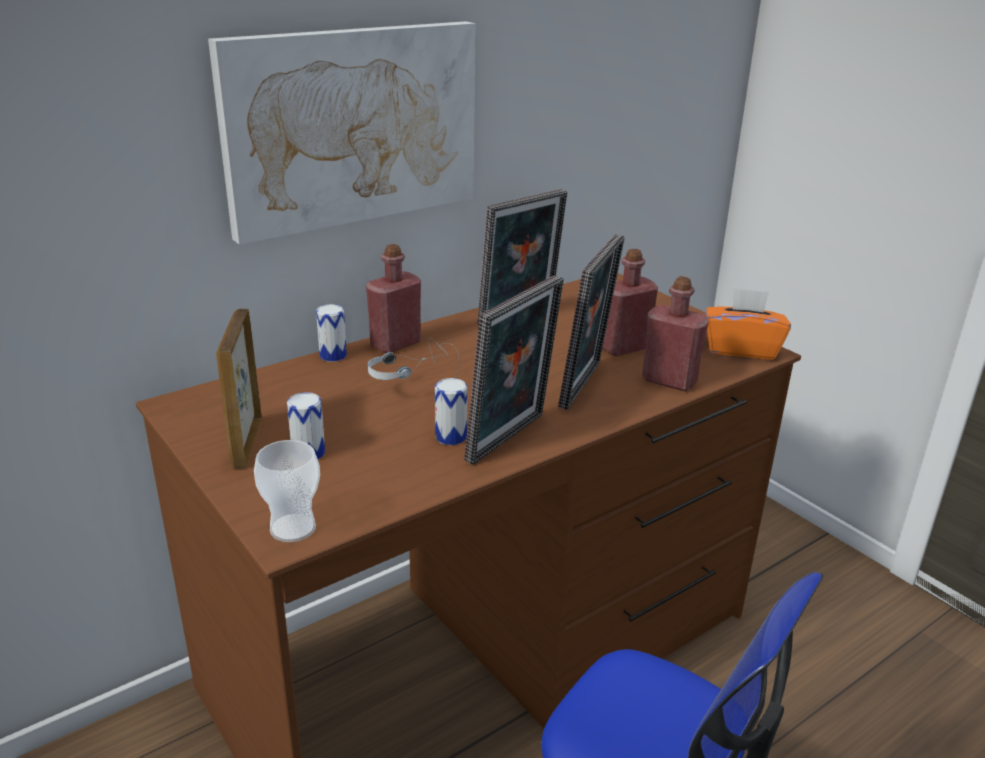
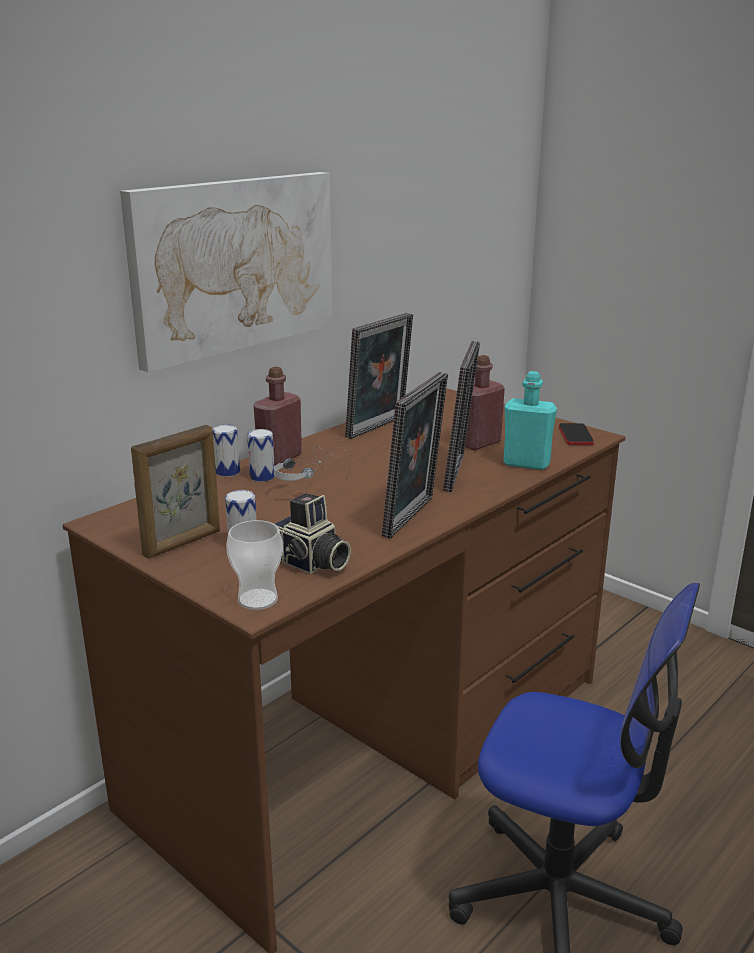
camera: 10 degrees left, 5 degrees down
picture frame [216,309,262,468] -> picture frame turned 120 degrees counterclockwise [131,425,220,559]
can [435,378,467,445] -> can moved to [247,429,275,482]
red bottle [642,276,709,391] -> turquoise bottle [503,371,557,470]
orange tissue box [706,287,791,360] -> phone [559,423,594,445]
none -> camera [275,493,351,574]

